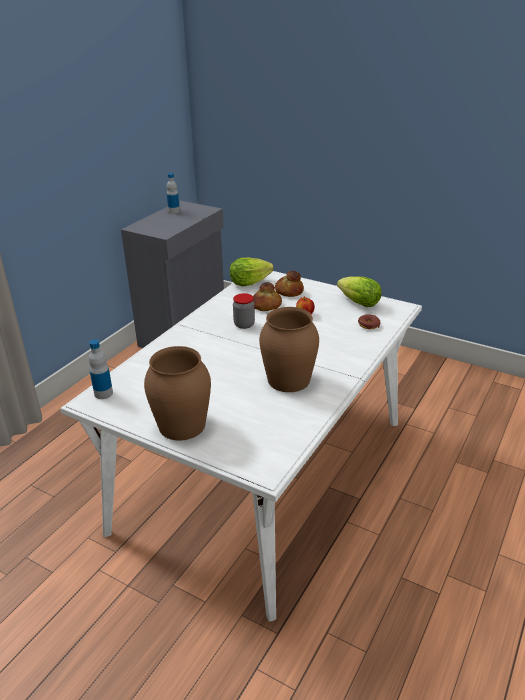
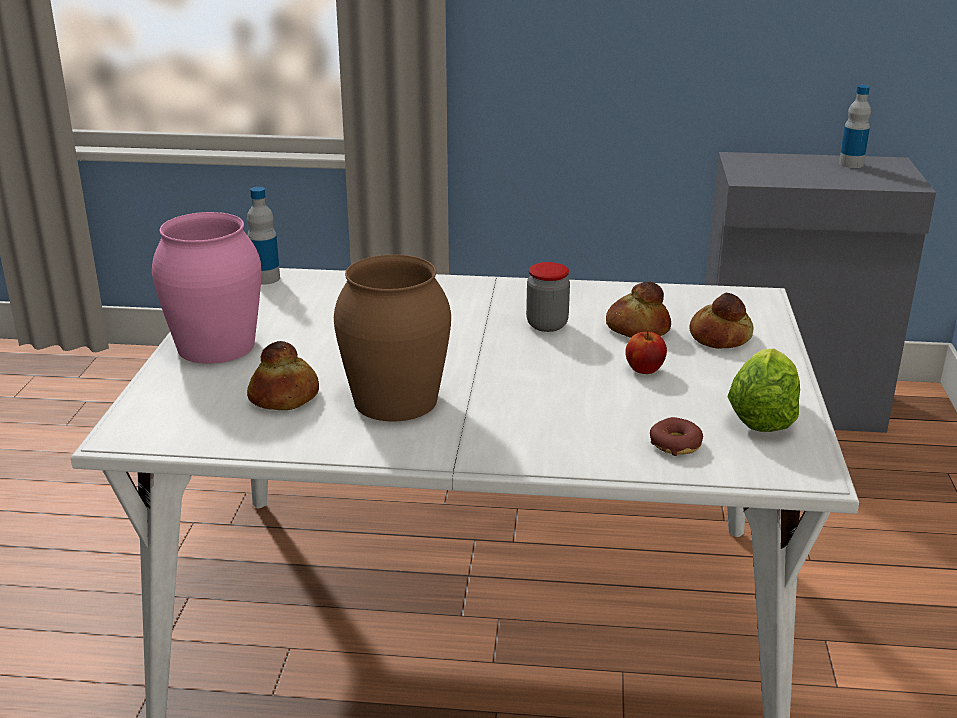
camera: 65 degrees right, 5 degrees down
brown vase [144,346,211,440] -> pink vase [152,212,261,364]
lettuce [230,258,274,286] -> none
none -> bread [247,341,319,410]

